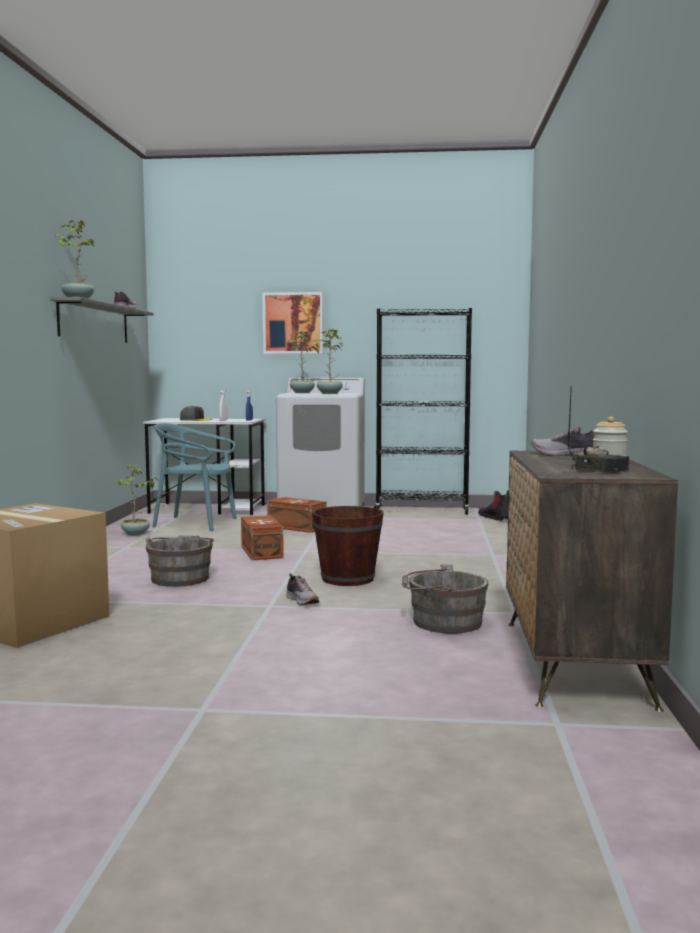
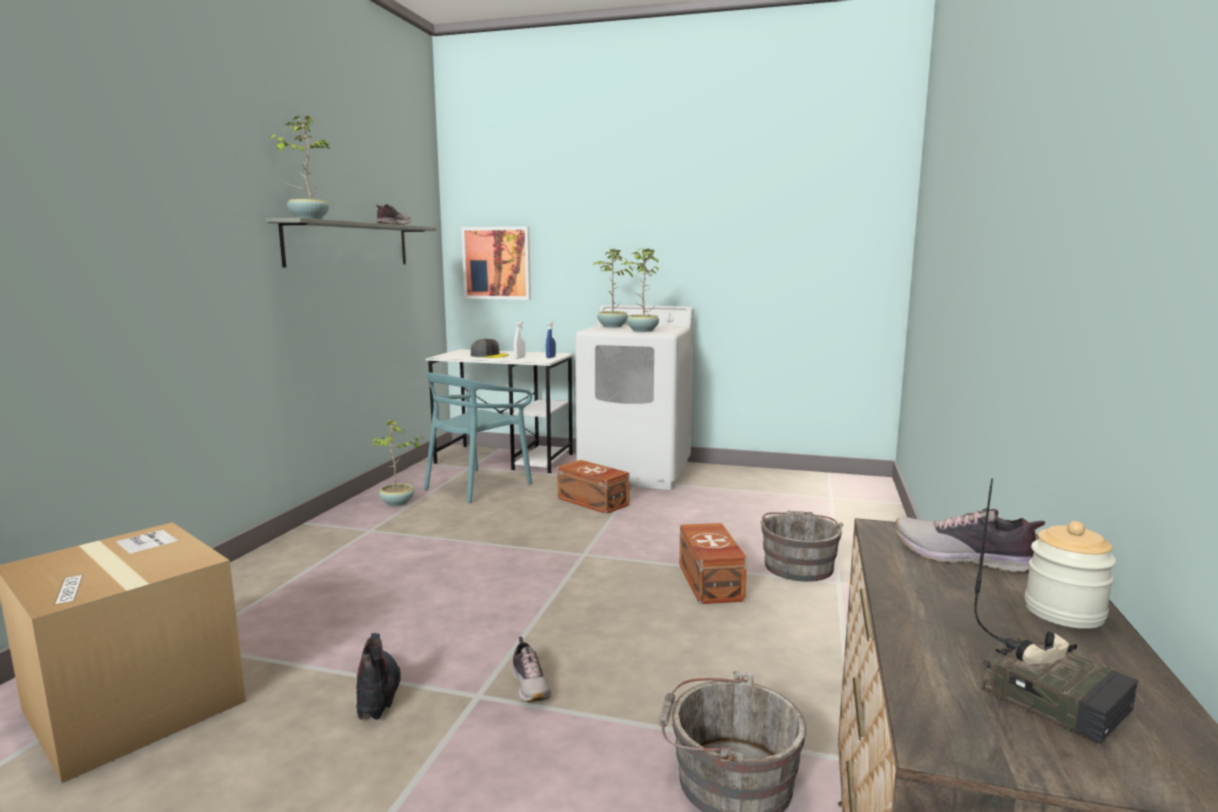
camera: 10 degrees right, 5 degrees up
grey bucket [146,536,214,587] -> grey bucket moved to [760,511,843,582]
turquoise chair [152,423,237,531] -> turquoise chair turned 75 degrees counterclockwise [424,372,532,503]
brown storage box [241,515,284,560] -> brown storage box moved to [679,523,747,604]
picture [263,292,323,354] -> picture moved to [461,227,531,300]
brown bucket [312,505,384,586] -> none
black bookcase [375,308,472,515] -> none
boot [478,490,509,521] -> boot moved to [356,633,401,720]

